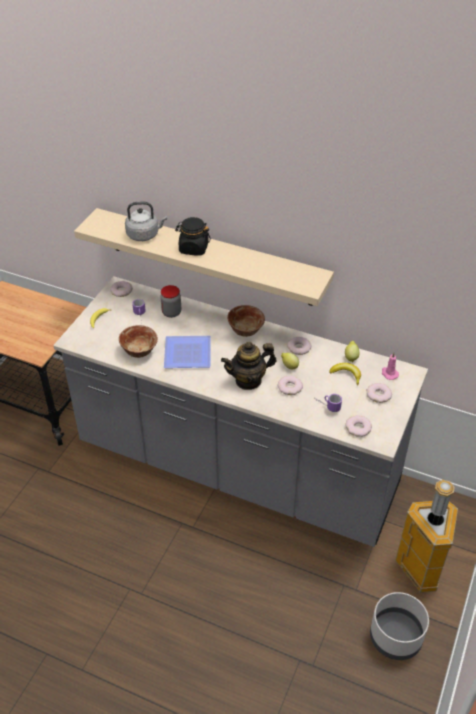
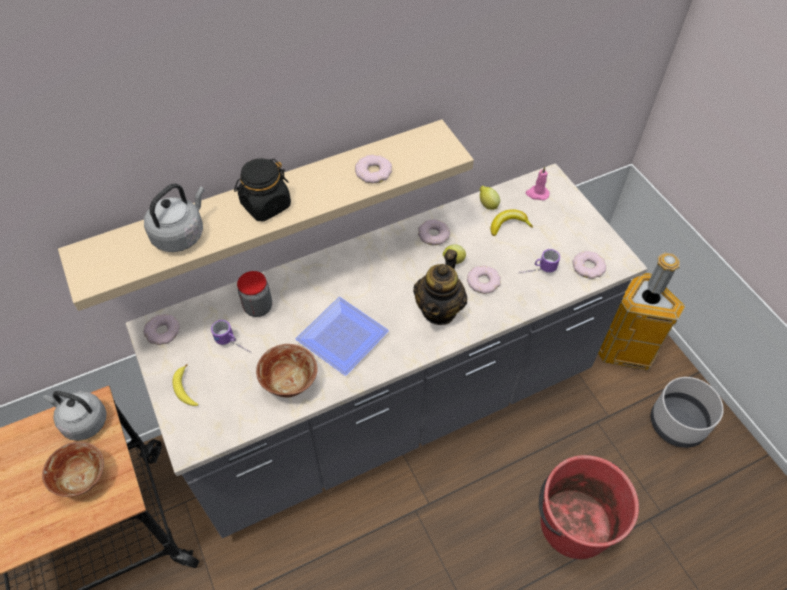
camera: 50 degrees left, 10 degrees up
bowl [227,305,265,337] -> bowl moved to [42,442,104,497]
donut [367,383,392,403] -> donut moved to [355,155,392,183]
none -> grey kettle [43,391,107,441]
none -> red bucket [539,455,639,559]

